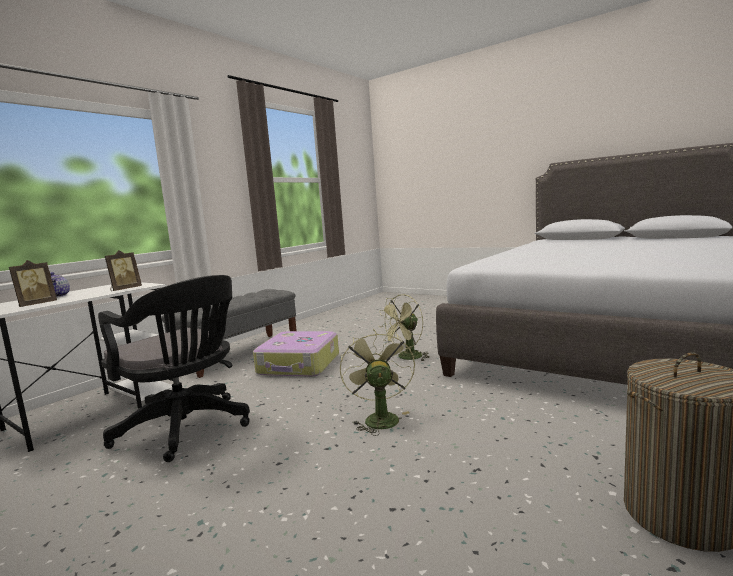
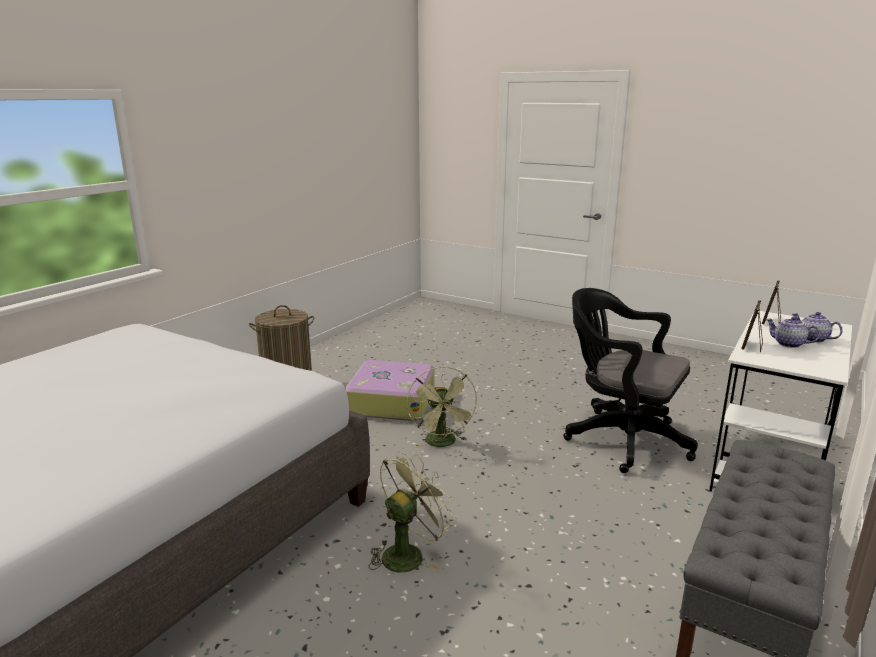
camera: 175 degrees right, 10 degrees up
suitcase [253,331,339,377] -> suitcase moved to [345,360,434,421]
none -> teapot [766,316,820,348]

